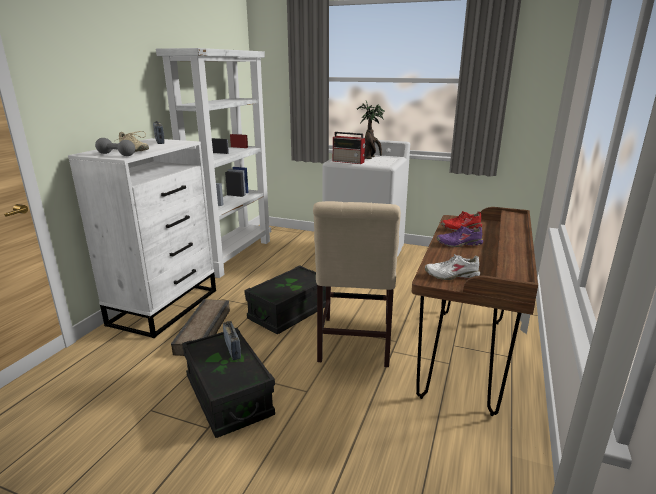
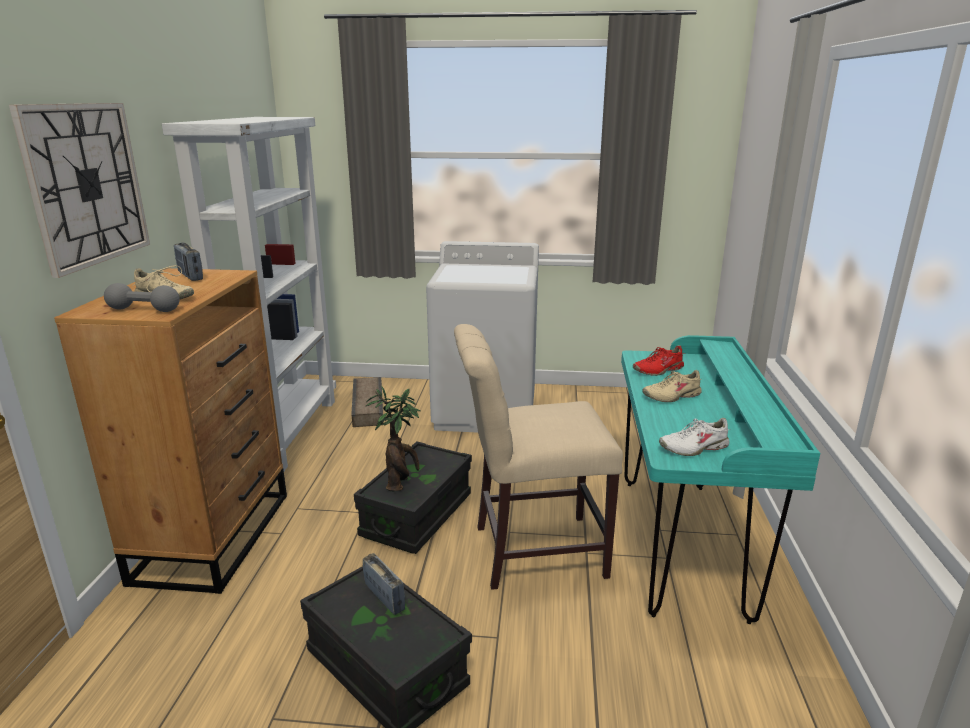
camera: 15 degrees left, 0 degrees up
white dresser [68,138,216,338] -> brown dresser [54,268,287,594]
crate [171,299,230,356] -> crate moved to [351,377,384,427]
beige chair [313,201,401,367] -> beige chair turned 90 degrees clockwise [454,324,623,590]
radio [333,132,366,164] -> none
potted plant [357,101,384,159] -> potted plant moved to [366,386,420,492]
brown desk [412,207,538,416] -> turquoise desk [621,335,820,624]
purple shoe [436,226,483,247] -> beige shoe [642,370,702,402]
none -> wall clock [9,103,150,278]

